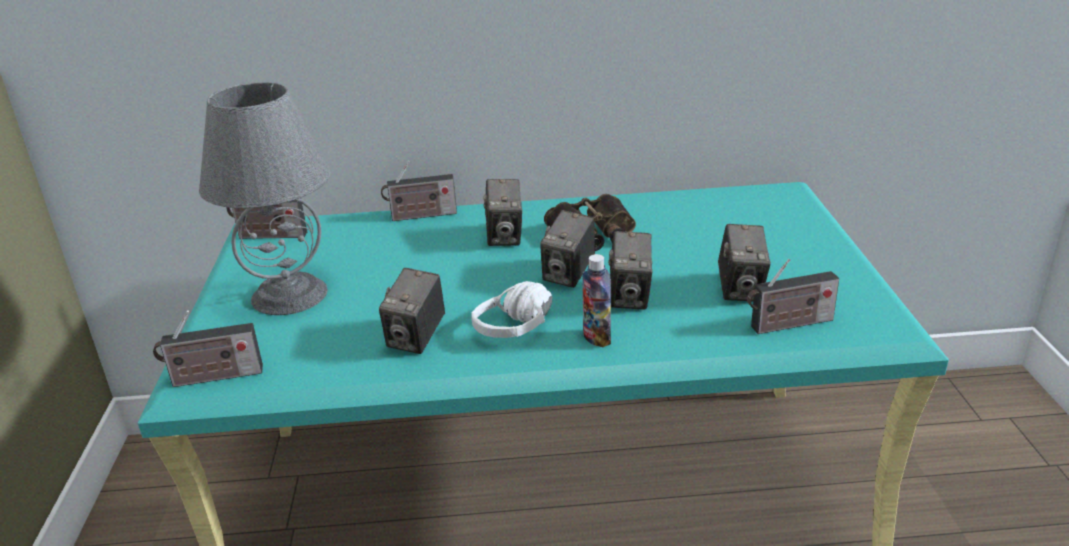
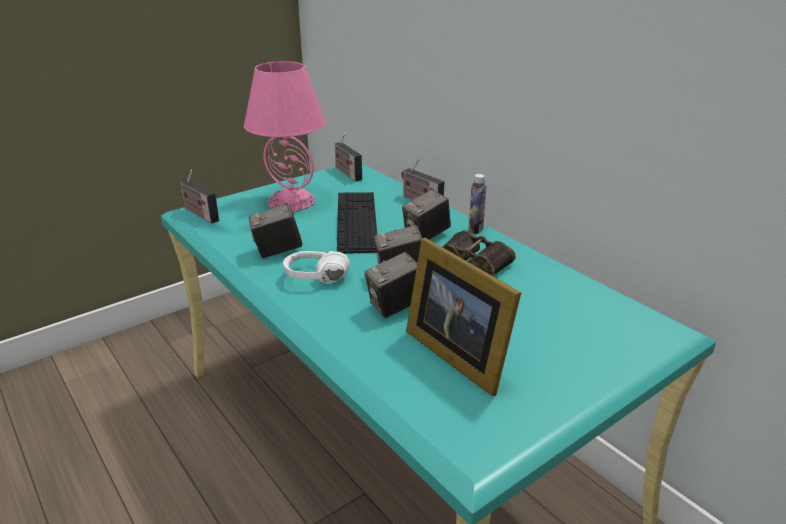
camera: 55 degrees right, 0 degrees up
grey table lamp [199,82,331,315] -> pink table lamp [244,61,325,212]
bottle [582,254,611,347] -> bottle moved to [469,174,487,234]
camera [718,224,771,301] -> picture frame [406,238,521,396]
radio [747,259,839,334] -> none
none -> keyboard [337,192,378,254]

